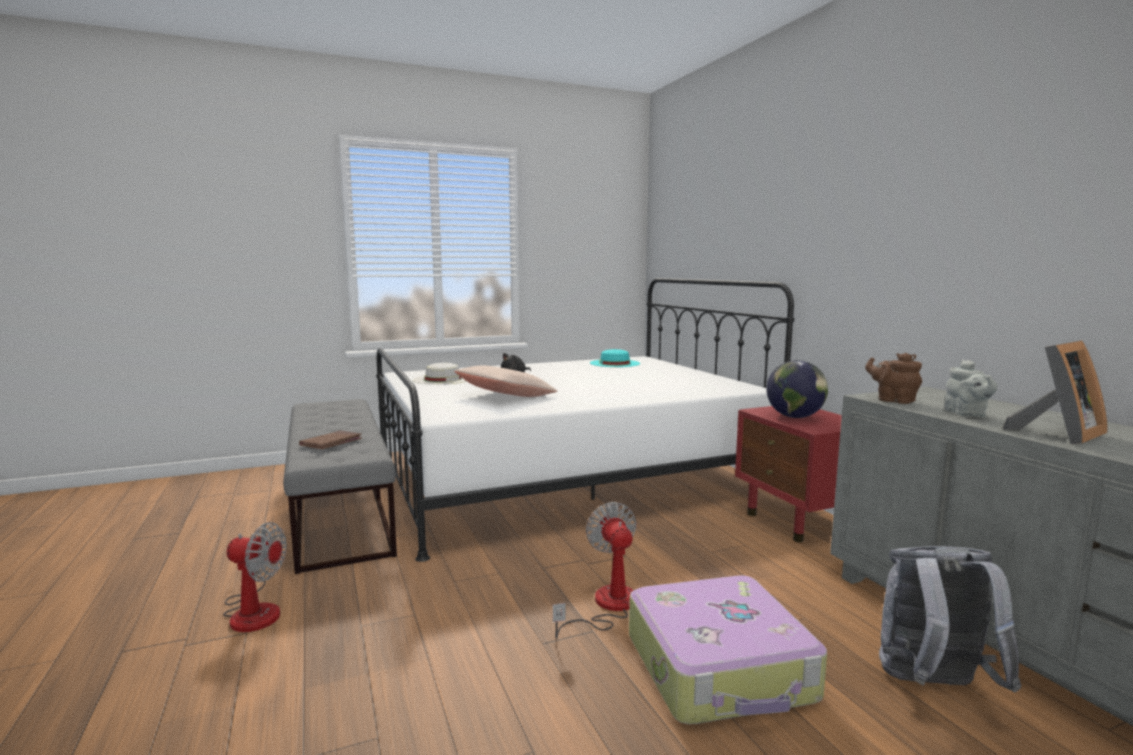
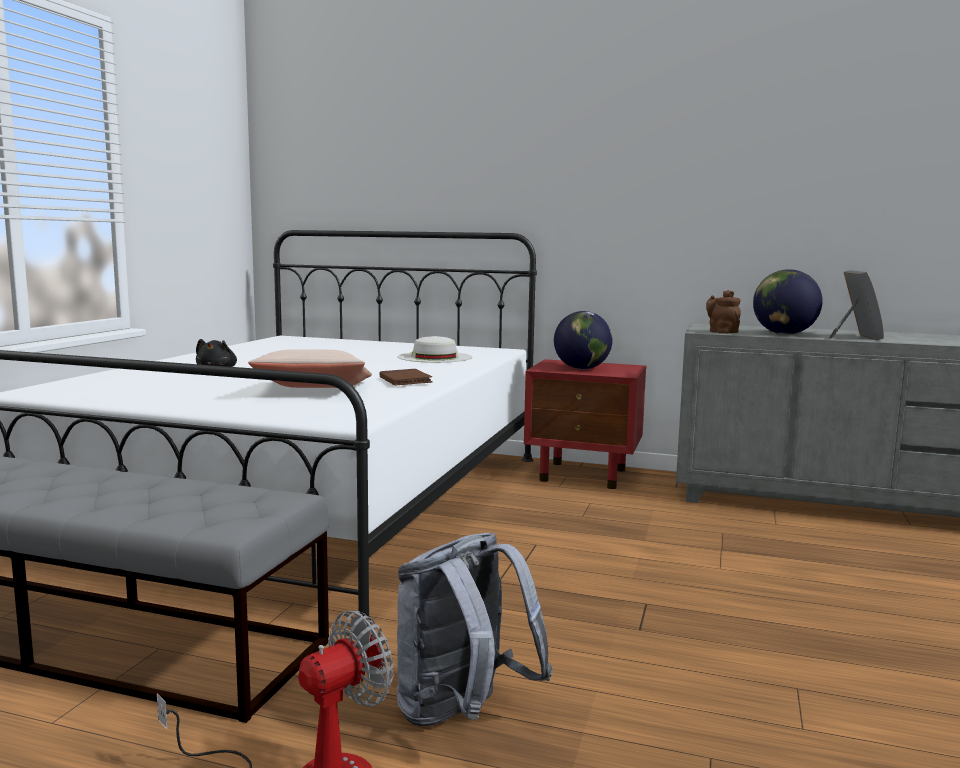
camera: 50 degrees left, 0 degrees up
brown book [299,430,362,449] -> brown book moved to [380,369,433,386]
white hat [413,363,467,385] -> white hat moved to [398,336,472,363]
fan [553,502,637,639] -> none
turquoise hat [590,349,640,367] -> none
suitcase [629,575,827,724] -> none
brown teapot [865,353,922,404] -> brown teapot turned 75 degrees clockwise [706,290,741,334]
grey backpack [879,546,1022,693] -> grey backpack moved to [397,532,553,727]
grey teapot [945,360,998,417] -> globe [753,269,823,335]

